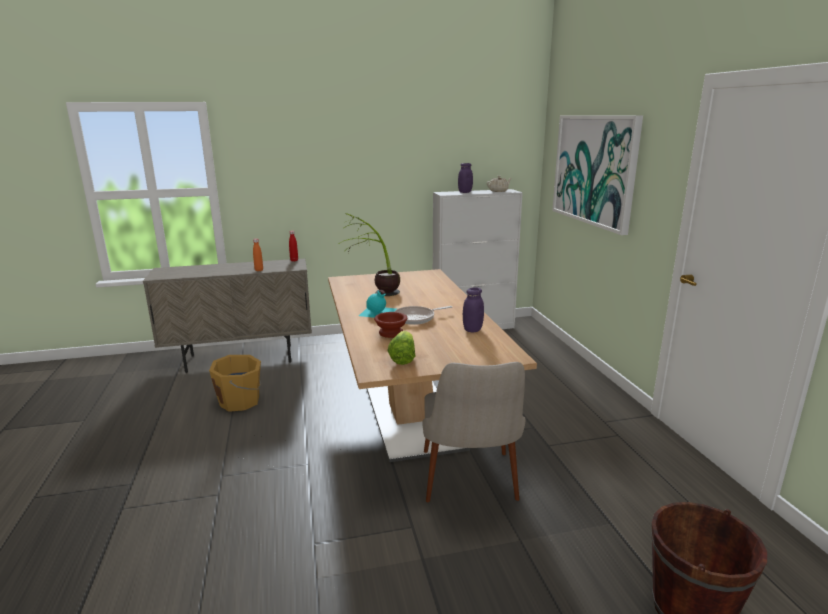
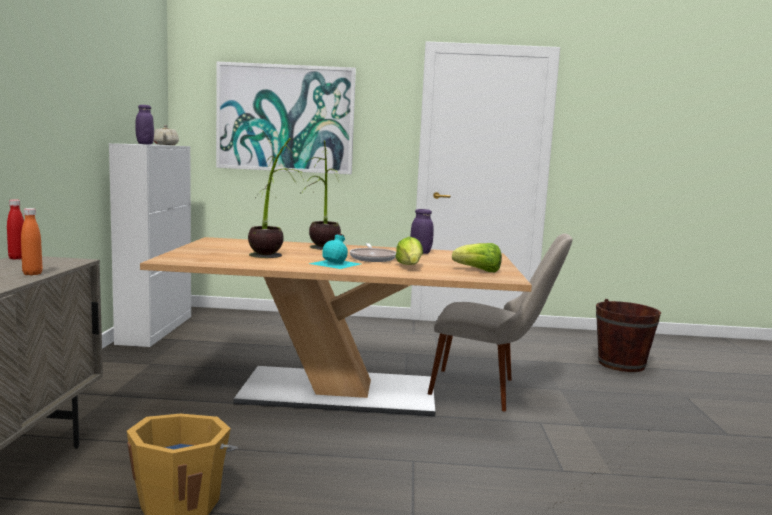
camera: 75 degrees left, 10 degrees down
brown bowl [374,312,407,338] -> lettuce [395,237,423,265]
none -> potted plant [301,140,341,250]

